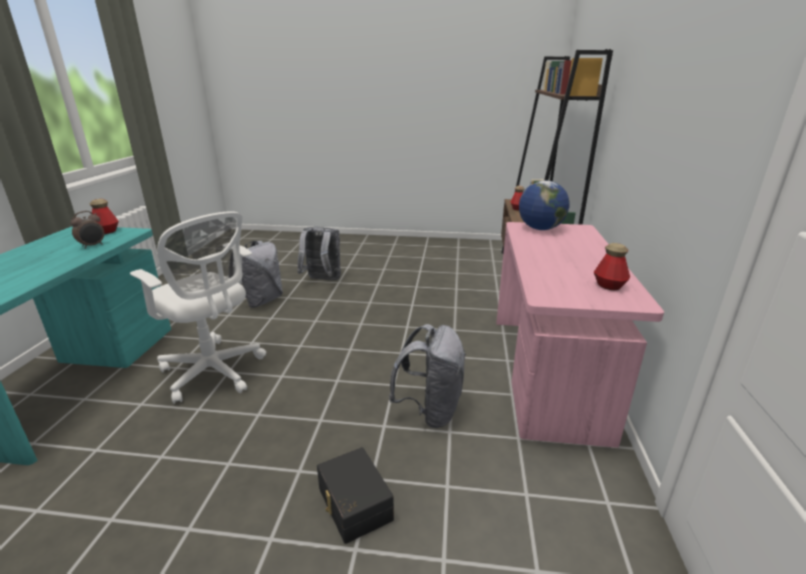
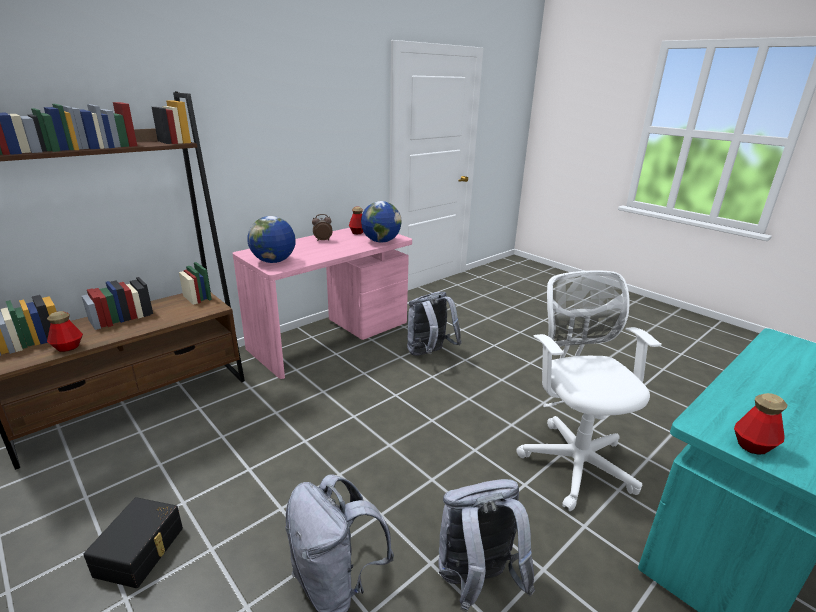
camera: 140 degrees left, 0 degrees up
alarm clock [71,211,104,249] -> alarm clock moved to [312,214,332,241]
black storage box [317,447,394,544] -> black storage box moved to [83,497,183,588]
none -> globe [361,201,402,243]

